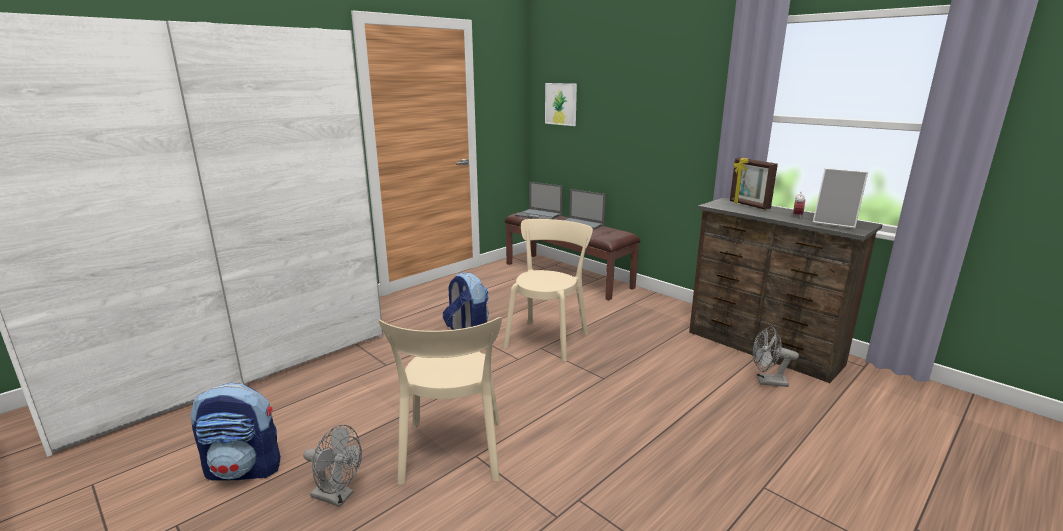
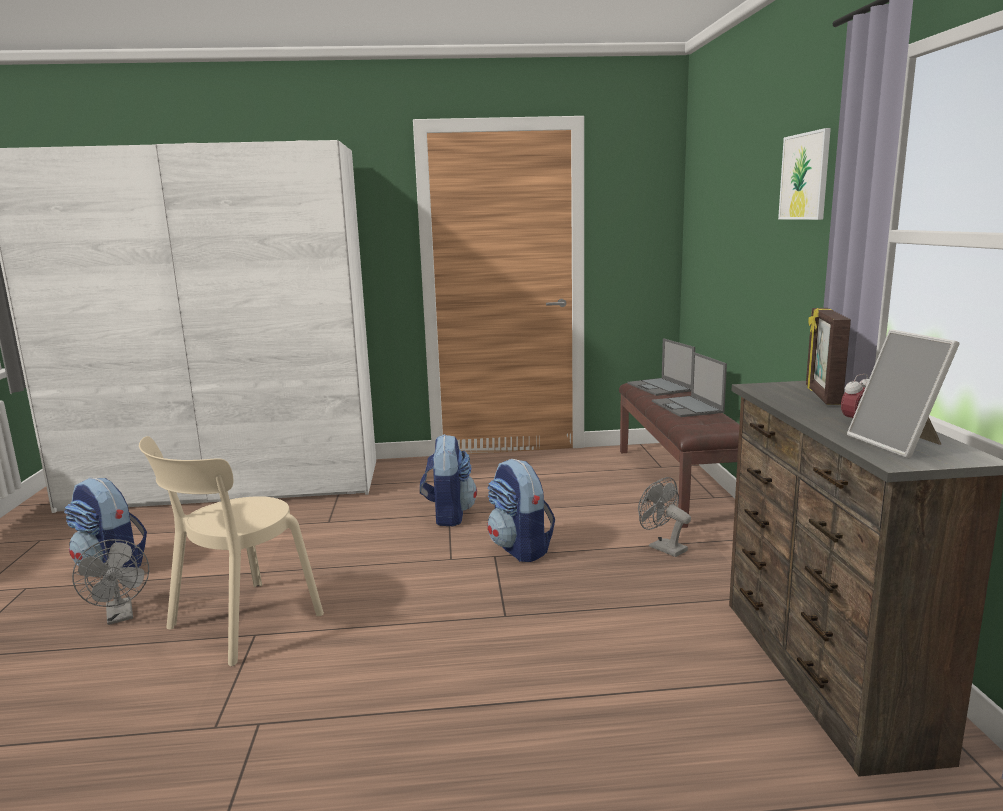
camera: 40 degrees right, 5 degrees down
beige chair [503,219,593,362] -> backpack [487,459,555,562]
picture [545,83,577,126] -> picture moved to [778,128,831,220]
grey fan [752,326,799,387] -> grey fan moved to [638,477,691,557]

